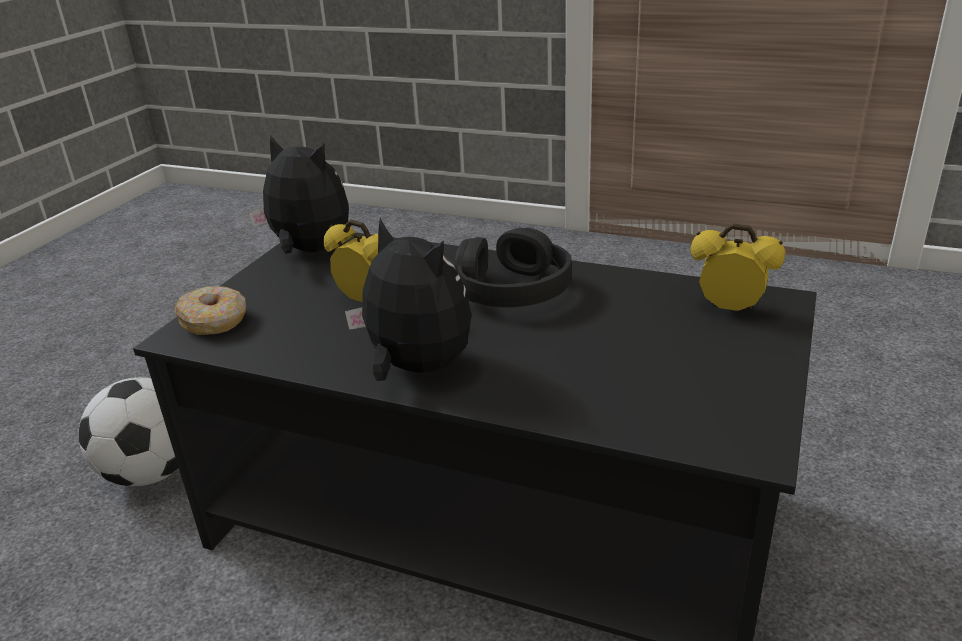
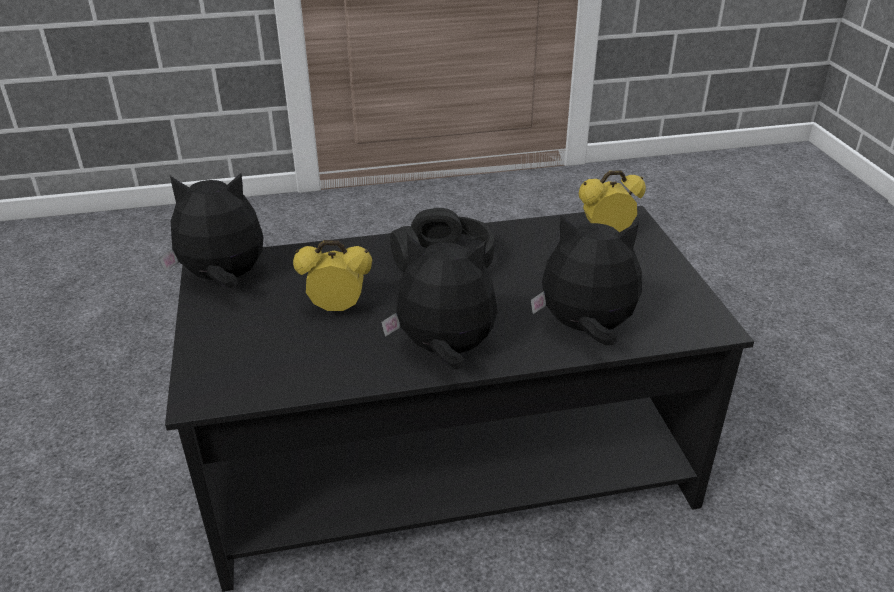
camera: 35 degrees left, 5 degrees up
football [78,377,179,486] -> none
donut [175,286,246,335] -> none
none -> plush toy [531,215,642,345]

